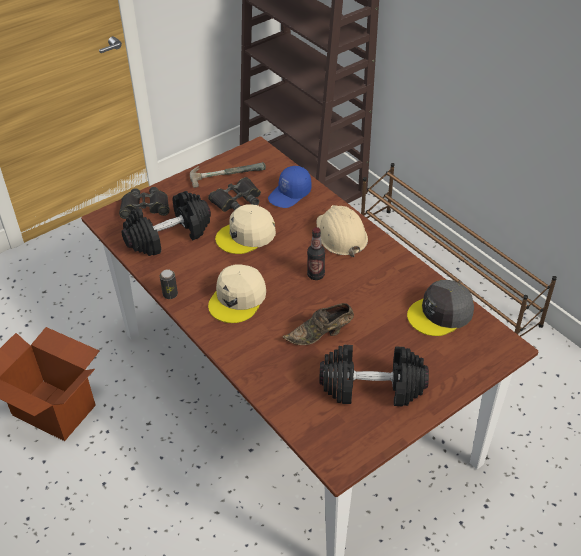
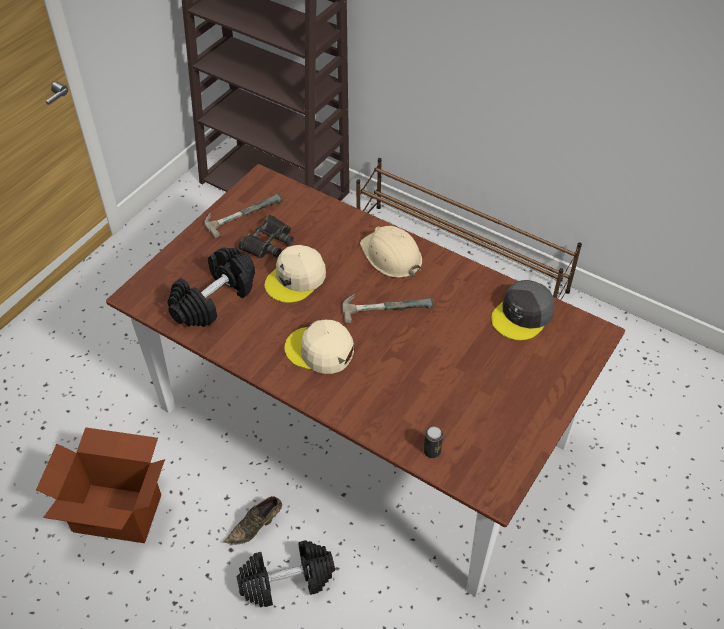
camera: 20 degrees left, 5 degrees up
black binoculars [119,187,170,219] -> none
can [160,269,178,299] -> can moved to [424,427,443,458]
beige cap [208,264,266,323] -> beige cap turned 105 degrees clockwise [284,320,354,374]
blue cap [268,166,311,208] -> none
brown shoe [283,303,354,345] -> brown shoe moved to [224,496,282,544]
bottle [307,227,325,280] -> hammer [343,294,434,324]
black dumbbell [319,345,429,407] -> black dumbbell moved to [237,540,335,607]

